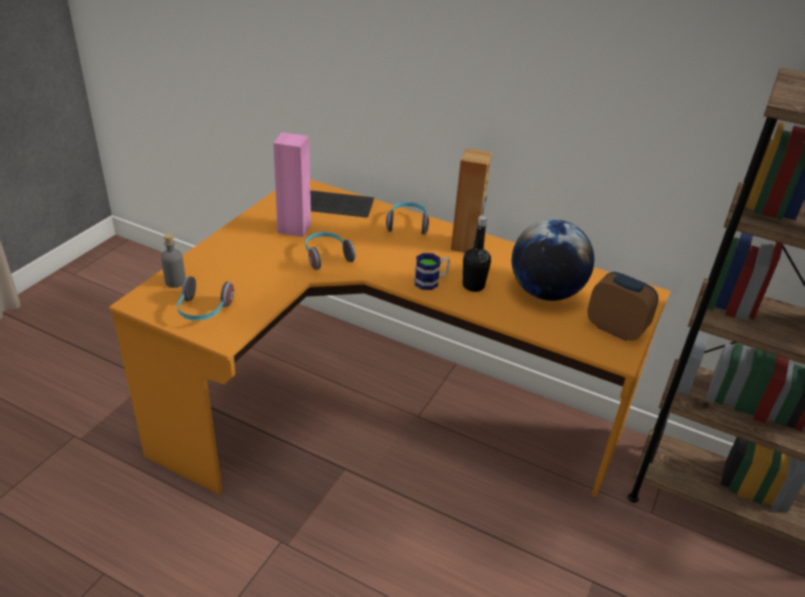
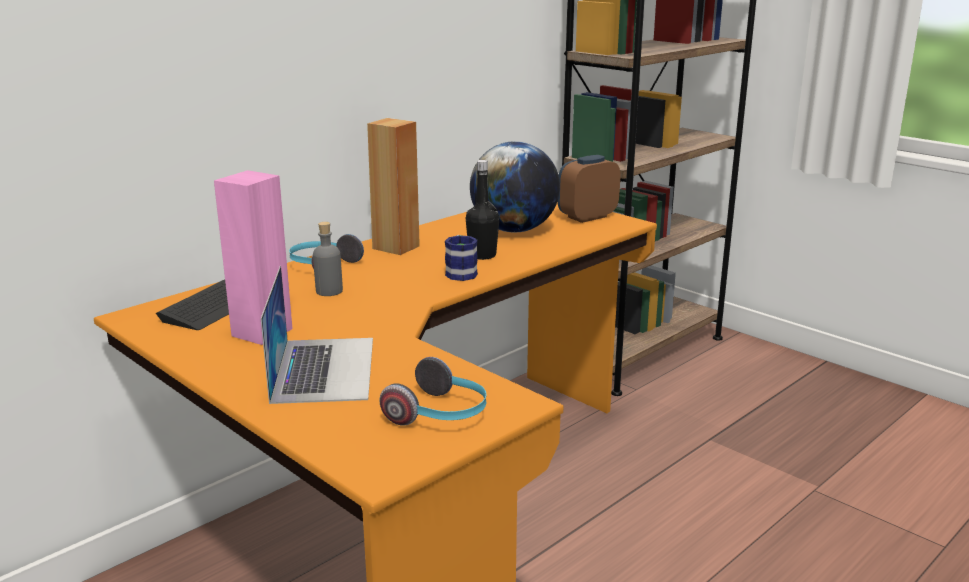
camera: 70 degrees left, 15 degrees down
grey bottle [161,234,186,288] -> grey bottle moved to [313,222,343,296]
headphones [305,232,355,270] -> none
none -> laptop [261,266,373,404]

